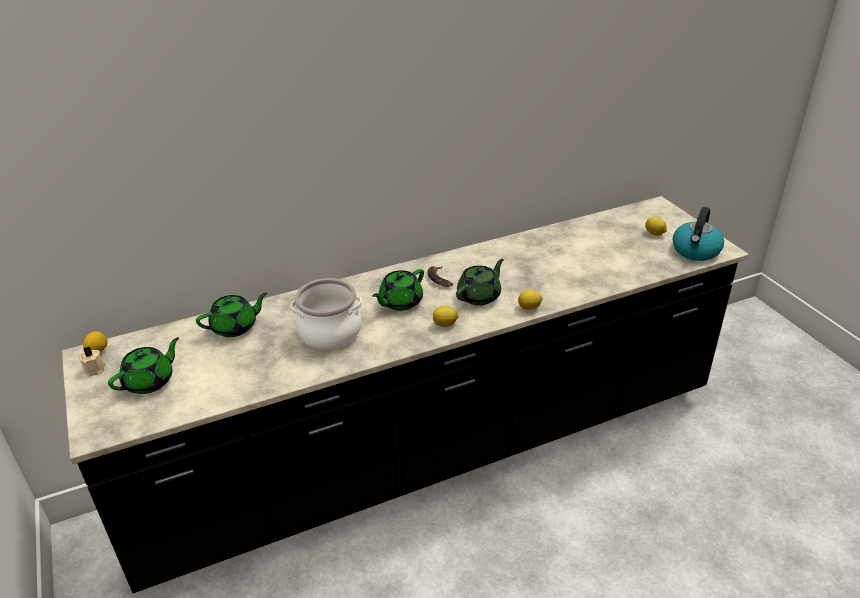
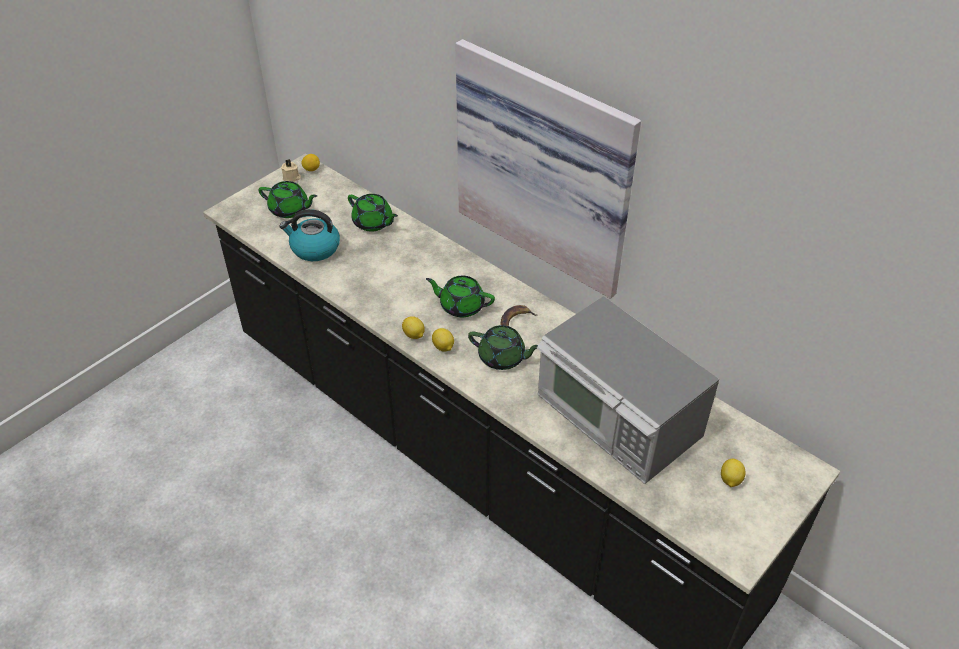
camera: 65 degrees right, 10 degrees up
cooking pot [291,278,362,350] -> none
lemon [518,289,543,310] -> lemon moved to [402,316,425,339]
kettle [673,207,724,261] -> kettle moved to [280,209,340,261]
none -> picture [455,39,641,299]
none -> microwave [537,296,719,484]

